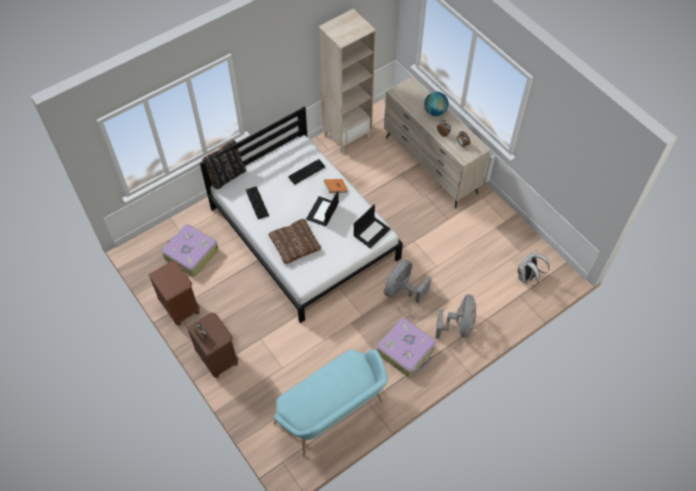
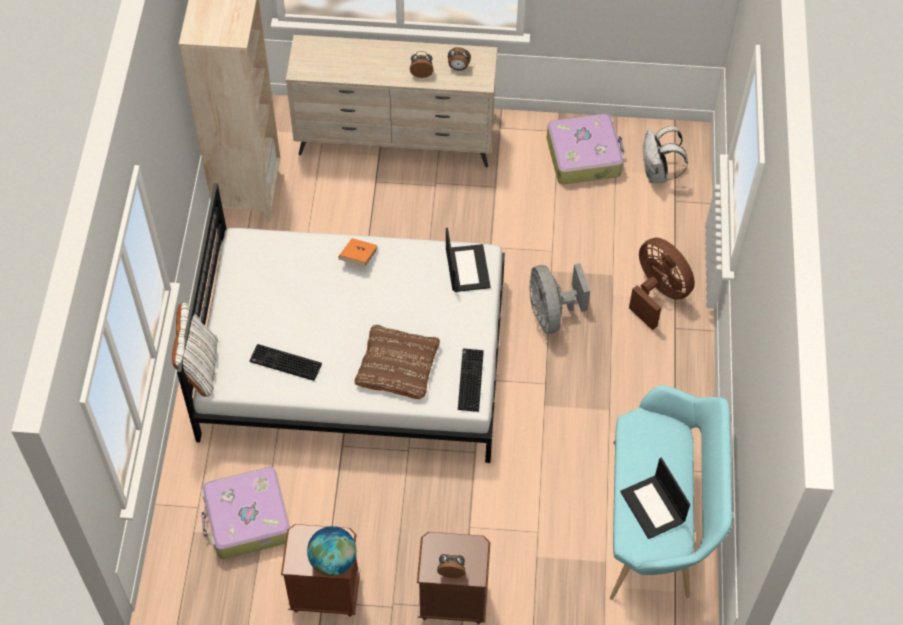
camera: 50 degrees left, 0 degrees up
black pillow [202,140,246,189] -> white pillow [172,303,218,397]
keyboard [288,159,325,185] -> keyboard moved to [458,348,484,412]
laptop [306,191,339,226] -> laptop moved to [620,457,690,539]
suitcase [377,318,436,377] -> suitcase moved to [547,114,624,184]
globe [424,92,449,116] -> globe moved to [307,526,356,576]
grey fan [435,294,476,339] -> brown fan [629,238,695,330]

